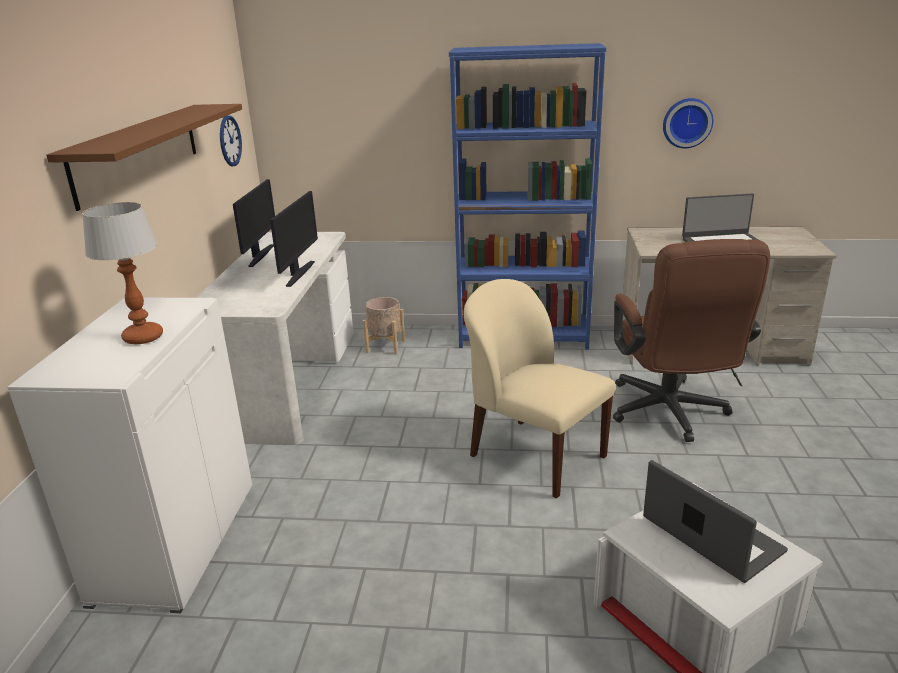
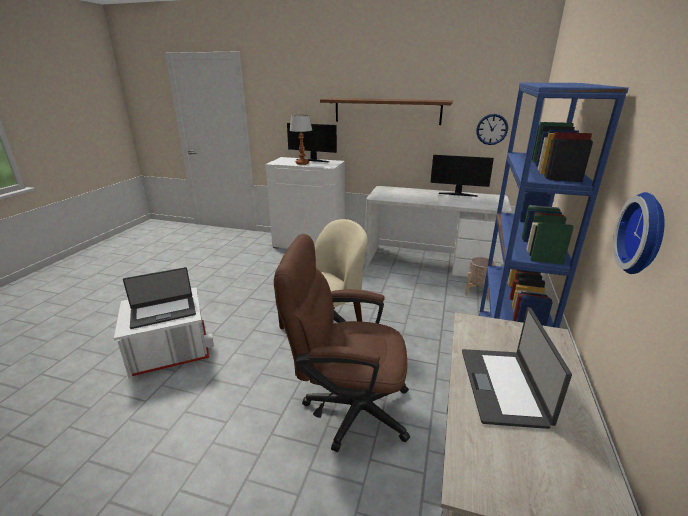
camera: 100 degrees right, 0 degrees up
monitor [270,191,318,287] -> monitor moved to [287,123,337,162]

